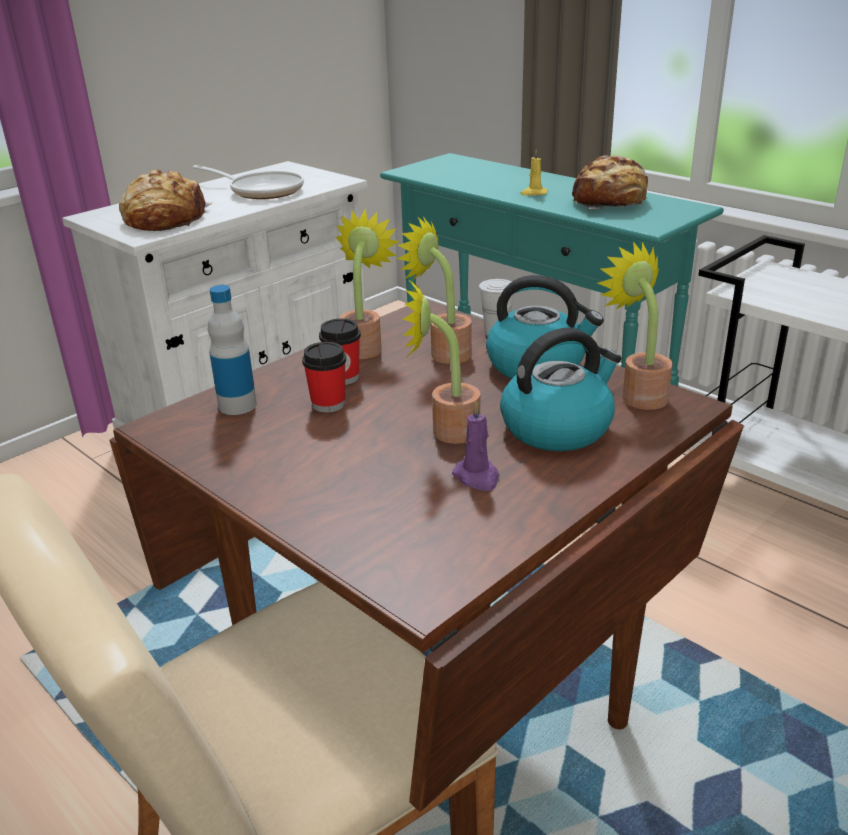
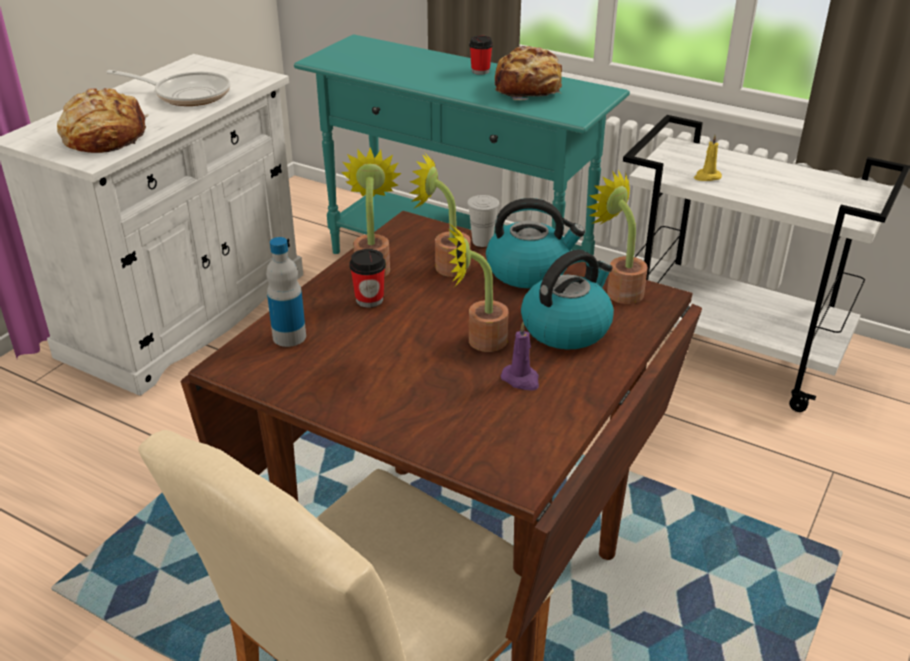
camera: 15 degrees left, 5 degrees up
cup [302,342,346,413] -> cup moved to [469,36,493,75]
yellow candle [520,149,548,196] -> yellow candle moved to [694,135,722,181]

